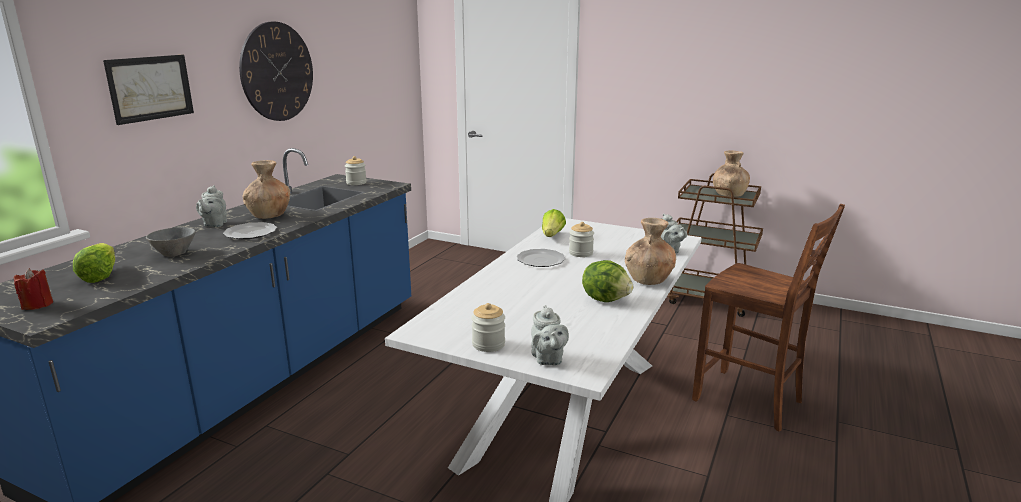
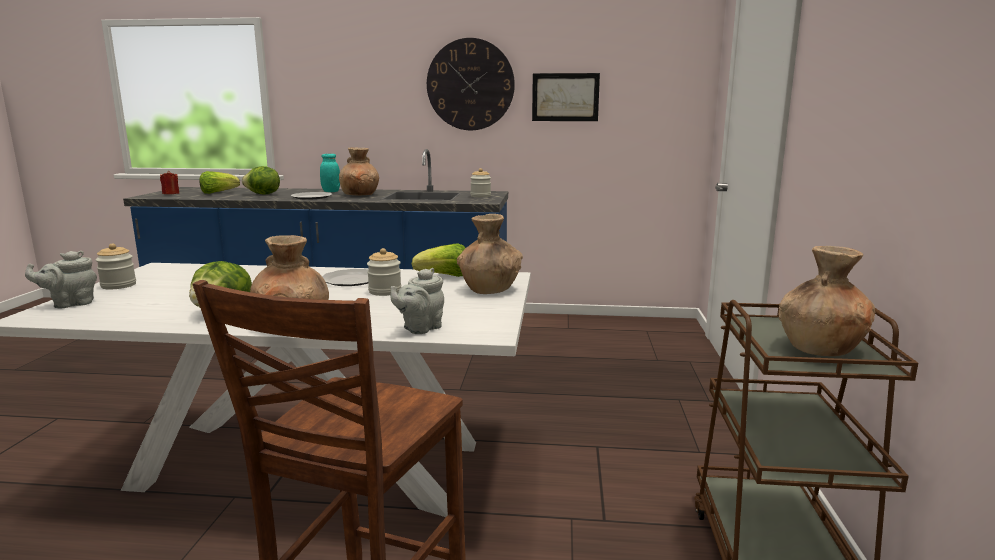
camera: 70 degrees right, 5 degrees down
picture [103,55,194,125] -> picture moved to [532,73,600,121]
grey bowl [146,227,196,257] -> lettuce [242,166,280,195]
grey teapot [196,185,227,227] -> turquoise jar [320,154,340,192]
none -> brown vase [457,214,523,294]

